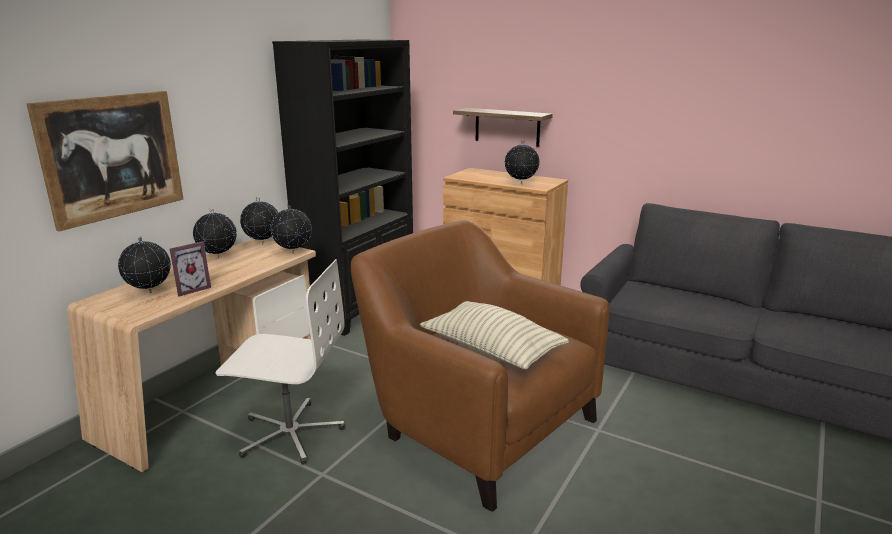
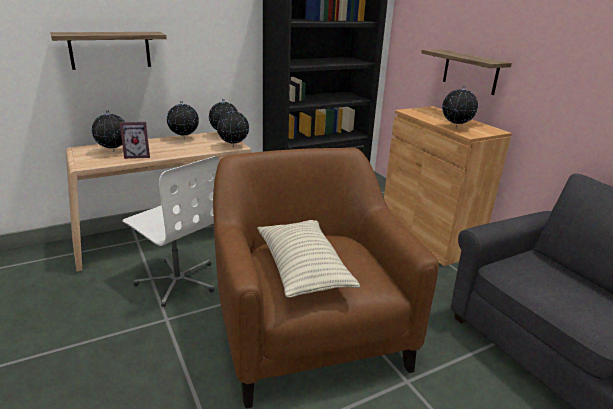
camera: 30 degrees right, 5 degrees up
picture [26,91,183,231] -> shelf [50,32,167,70]

